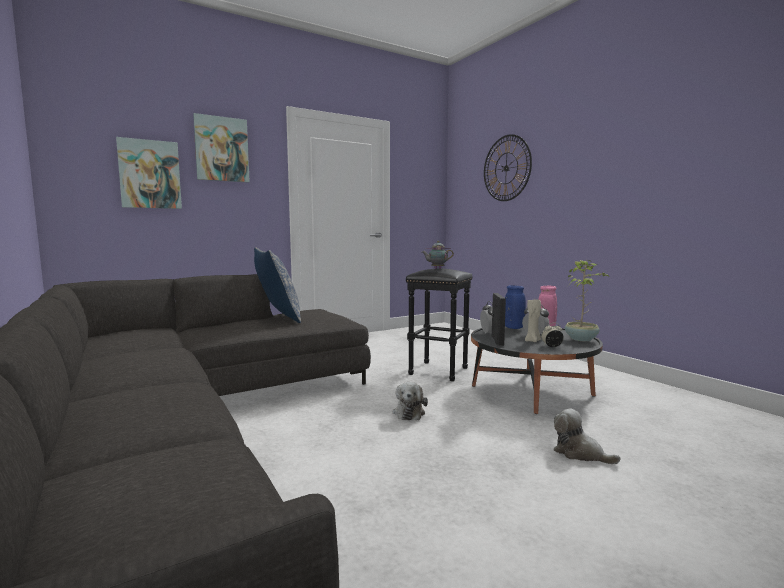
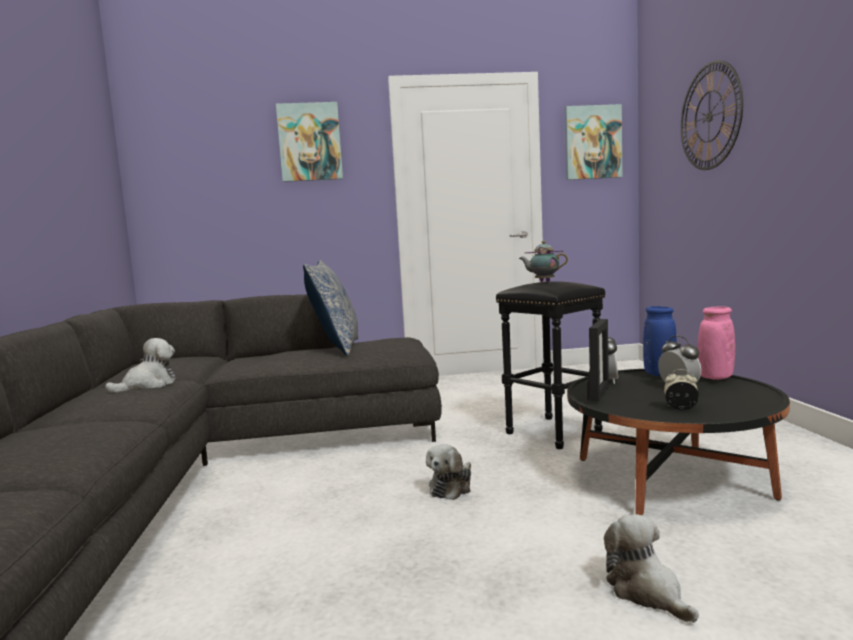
camera: 25 degrees right, 0 degrees up
picture [116,137,182,209] -> picture moved to [565,104,622,180]
beige candle [525,297,541,342] -> none
potted plant [565,260,610,341] -> none
none -> plush toy [105,338,176,393]

